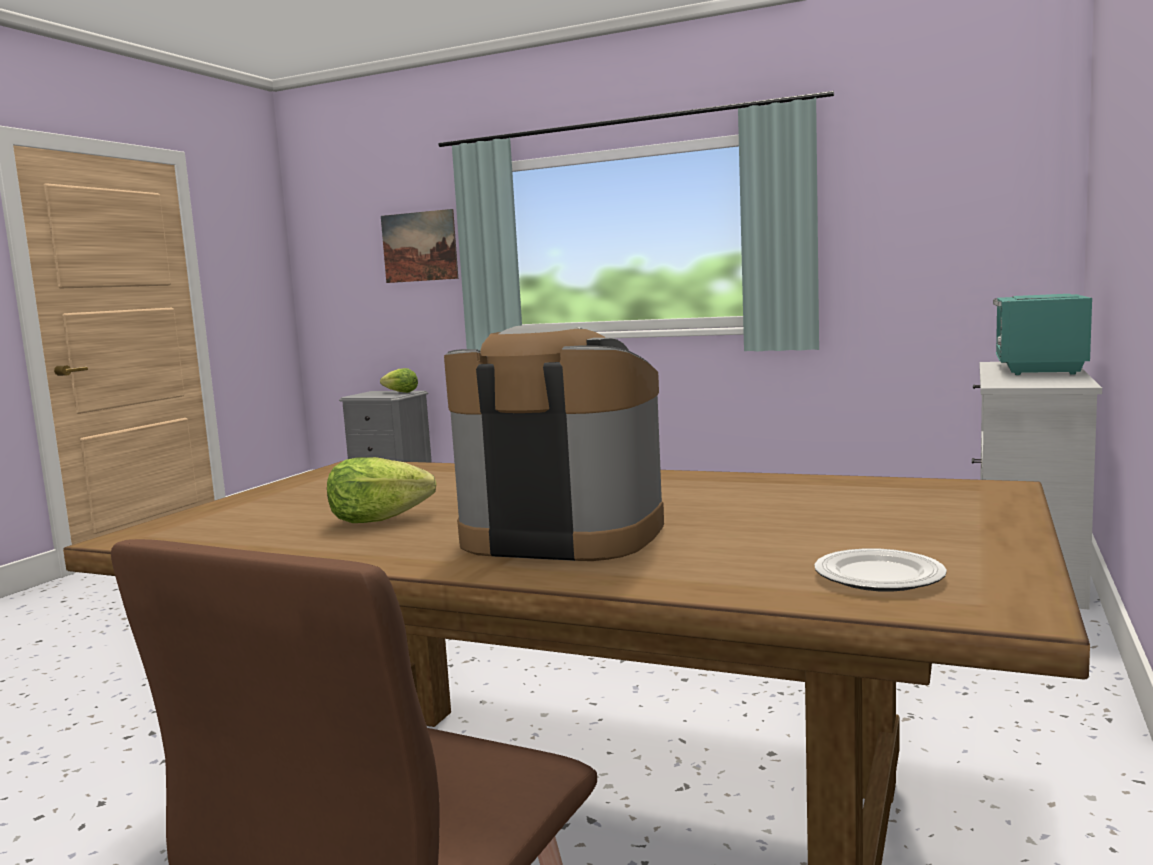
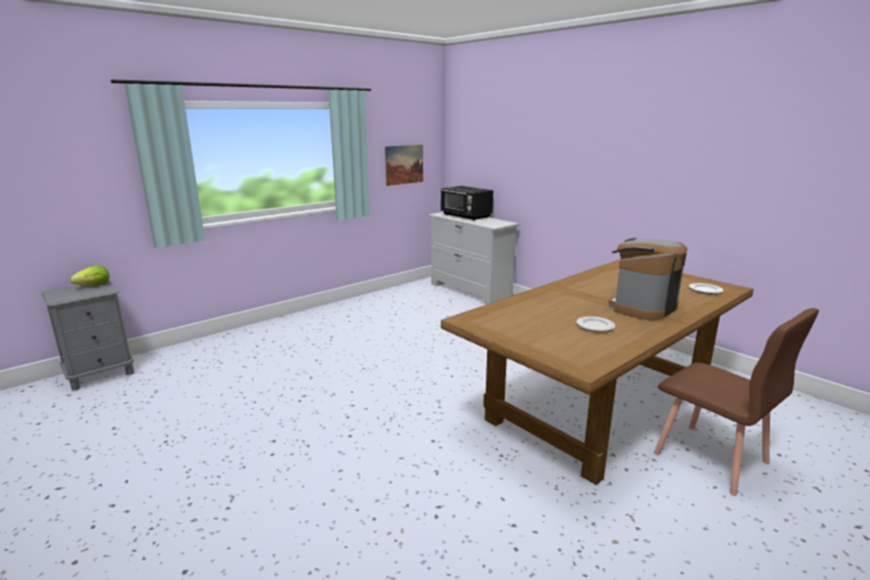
camera: 65 degrees left, 10 degrees up
lettuce [327,457,437,523] -> plate [577,316,615,332]
picture [381,209,458,283] -> picture moved to [385,145,423,186]
turquoise microwave [993,294,1092,375] -> black microwave [440,186,493,221]

